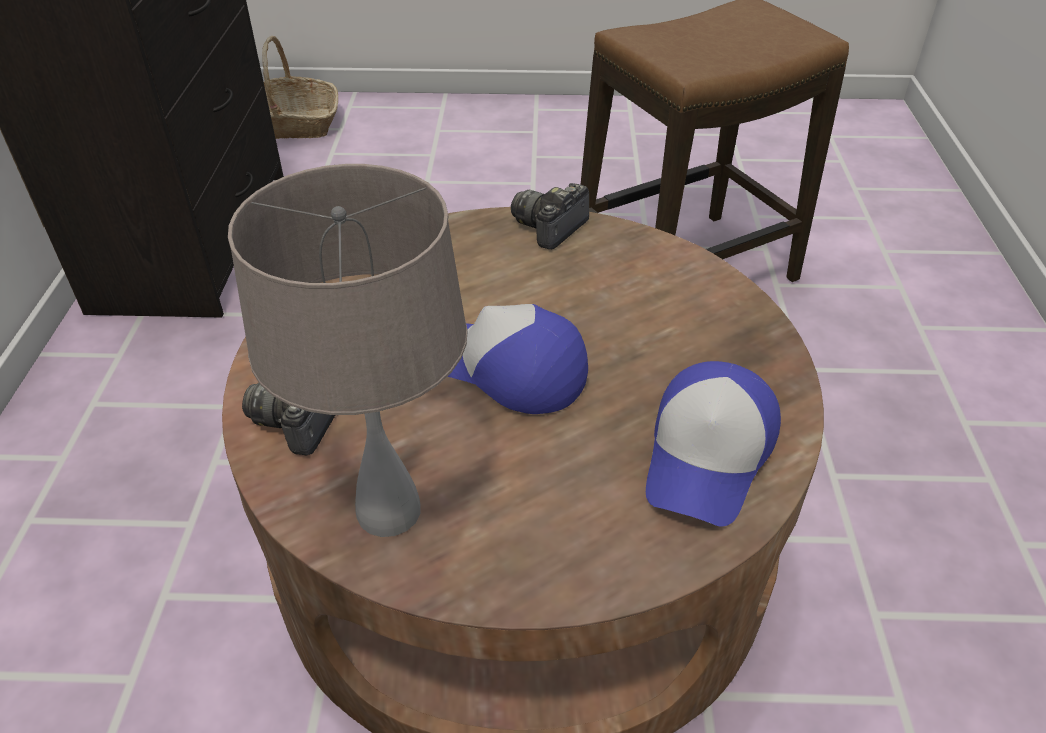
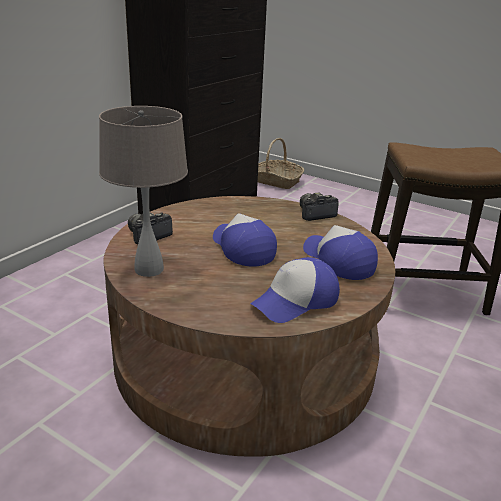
camera: 30 degrees right, 15 degrees down
none -> cap [303,225,378,280]

